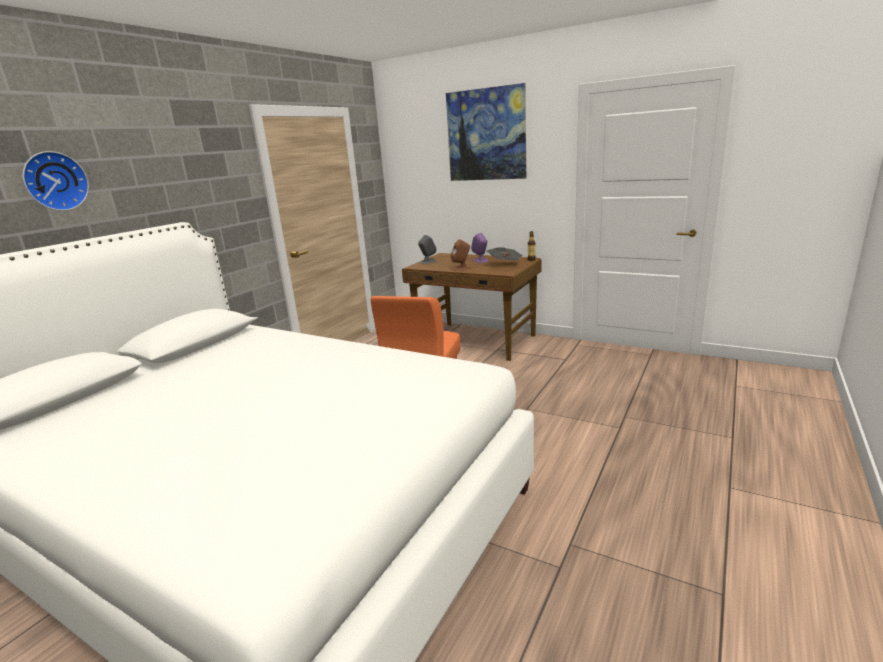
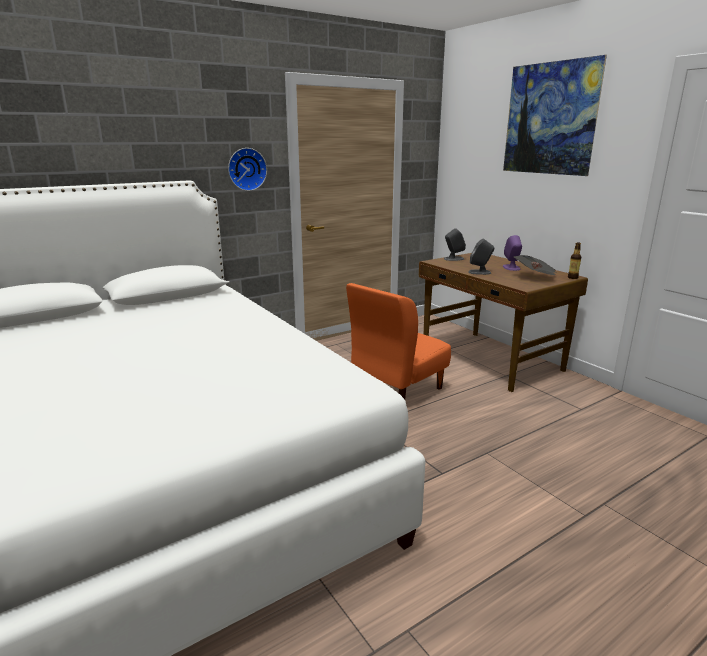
camera: 25 degrees right, 0 degrees up
wall clock [23,151,89,211] -> wall clock moved to [228,148,267,191]
brown speaker [451,239,471,271] -> grey speaker [468,239,494,275]

